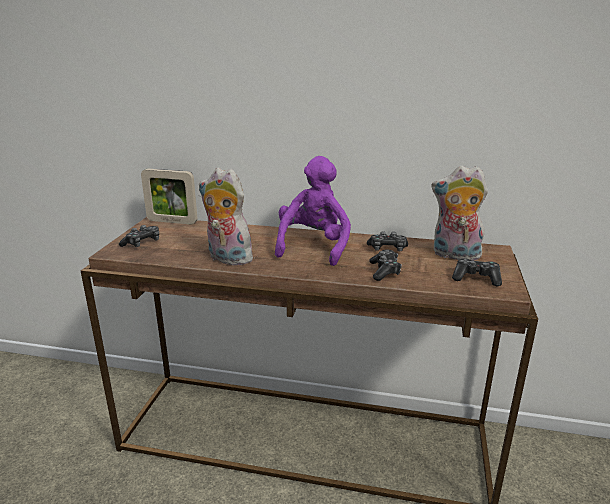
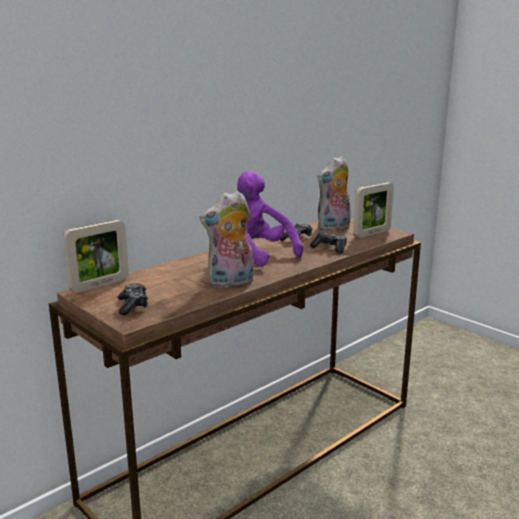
camera: 55 degrees left, 5 degrees down
game controller [452,258,502,286] -> picture frame [353,182,394,238]

